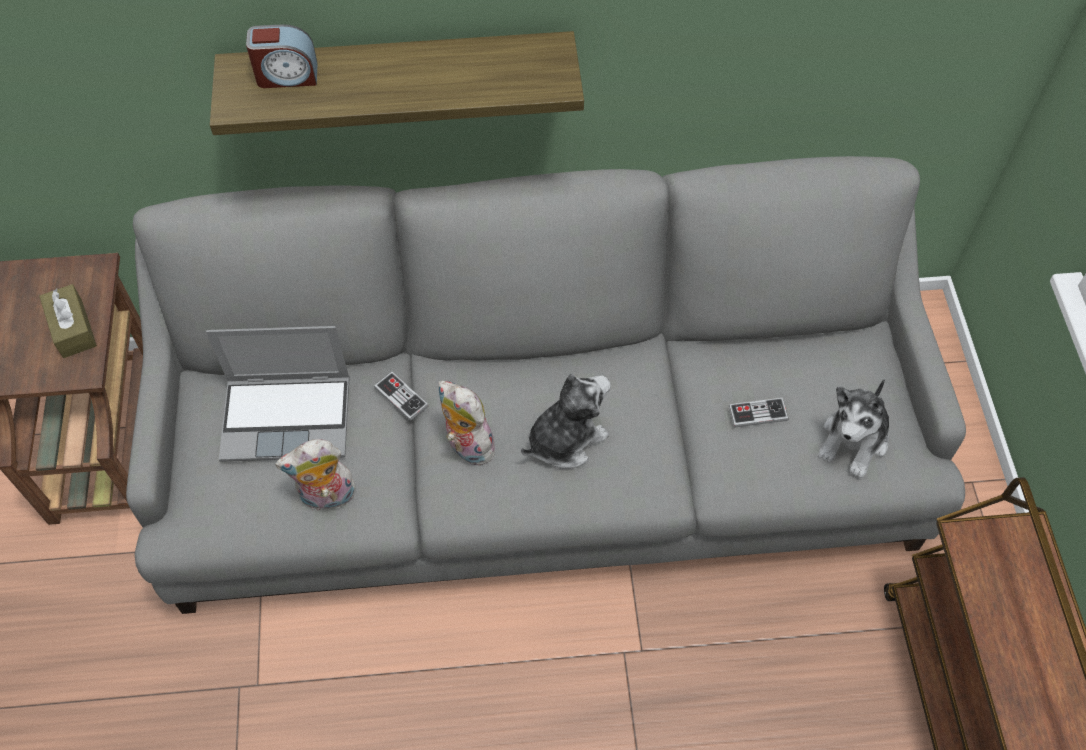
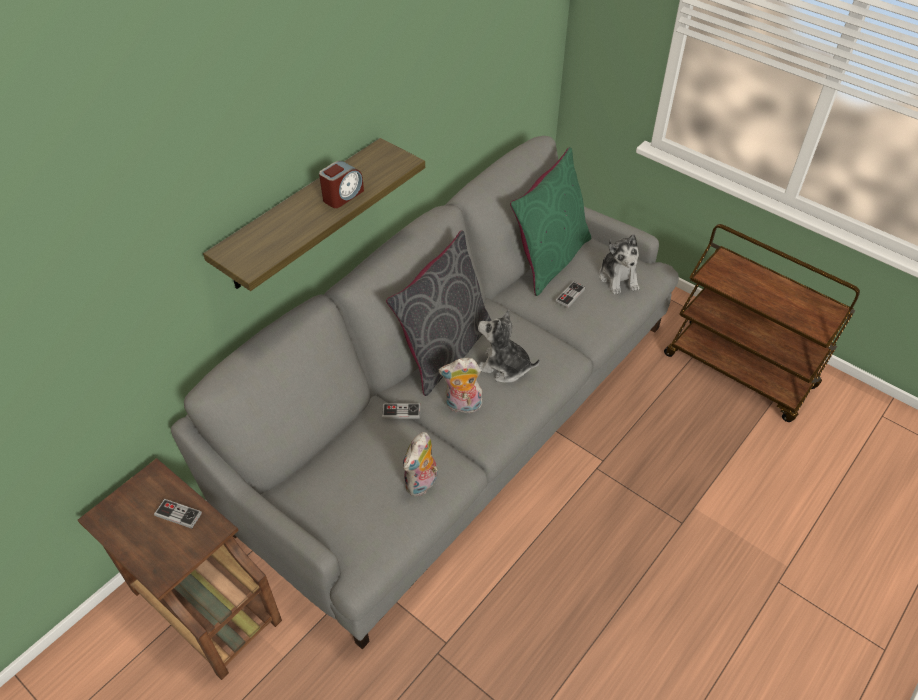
camera: 45 degrees left, 10 degrees down
brown tissue box [39,284,97,358] -> game controller [154,499,202,529]
laptop [206,326,350,462] -> none
alarm clock [246,24,318,88] -> alarm clock moved to [319,161,364,208]
plush toy [521,374,611,469] -> plush toy turned 75 degrees counterclockwise [478,309,540,383]
none -> grey pillow [386,231,491,396]
none -> green pillow [510,147,591,296]

